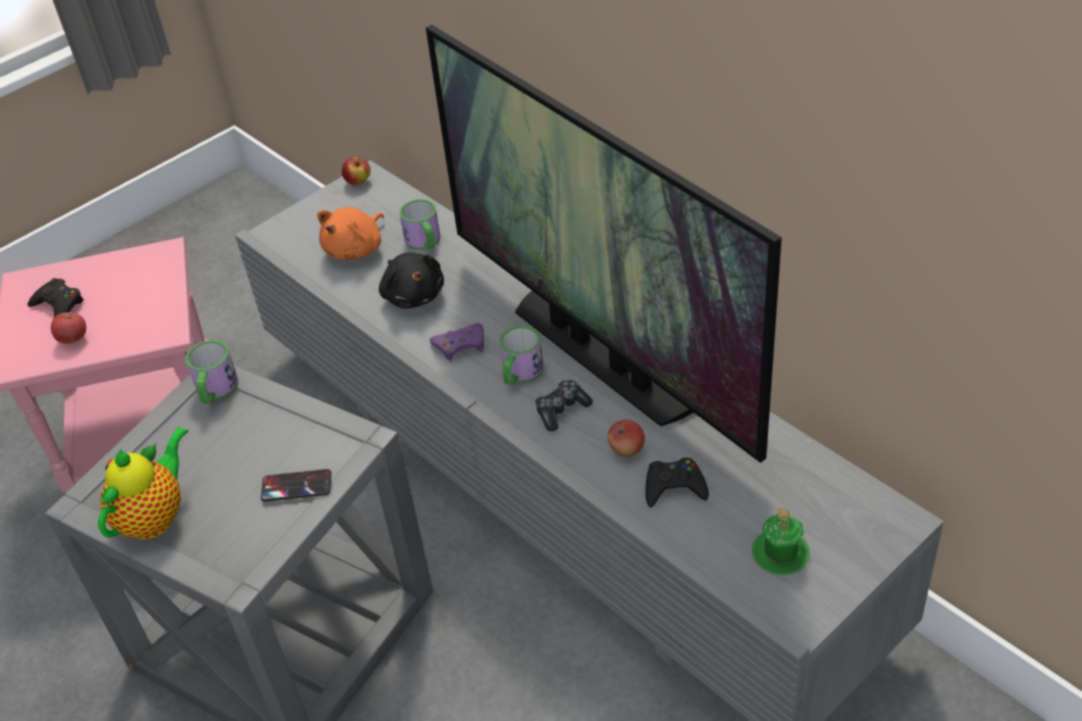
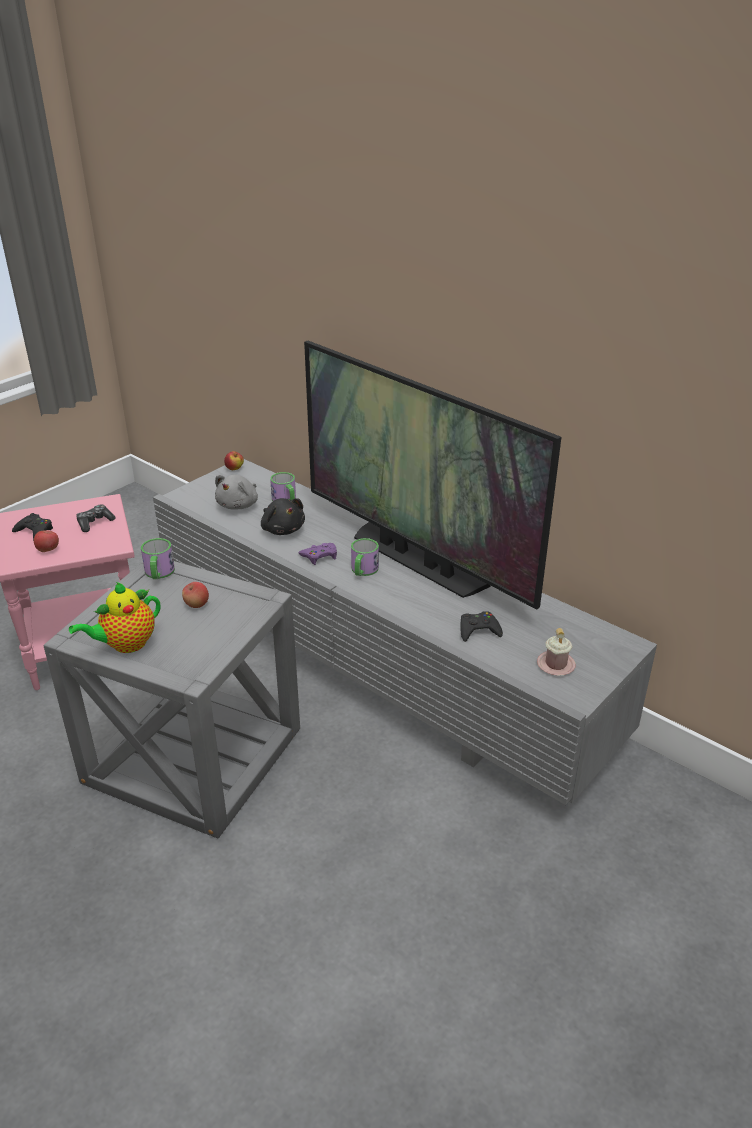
camera: 10 degrees left, 10 degrees down
teapot [98,427,188,540] -> teapot turned 150 degrees counterclockwise [69,582,160,653]
phone [261,469,331,502] -> none
orange plush toy [317,207,384,260] -> grey plush toy [215,475,258,510]
game controller [535,380,593,431] -> game controller moved to [76,505,115,532]
apple [608,420,645,457] -> apple moved to [182,582,209,608]
green mug [752,508,810,575] -> pink mug [537,628,576,676]

